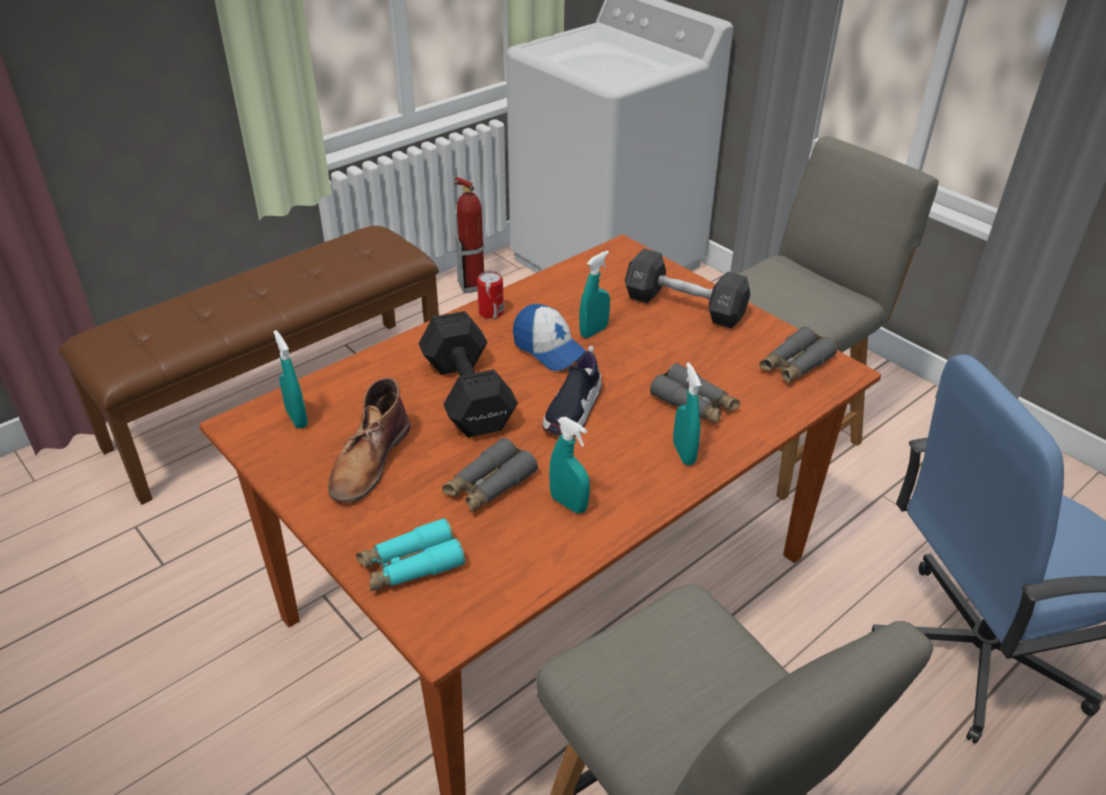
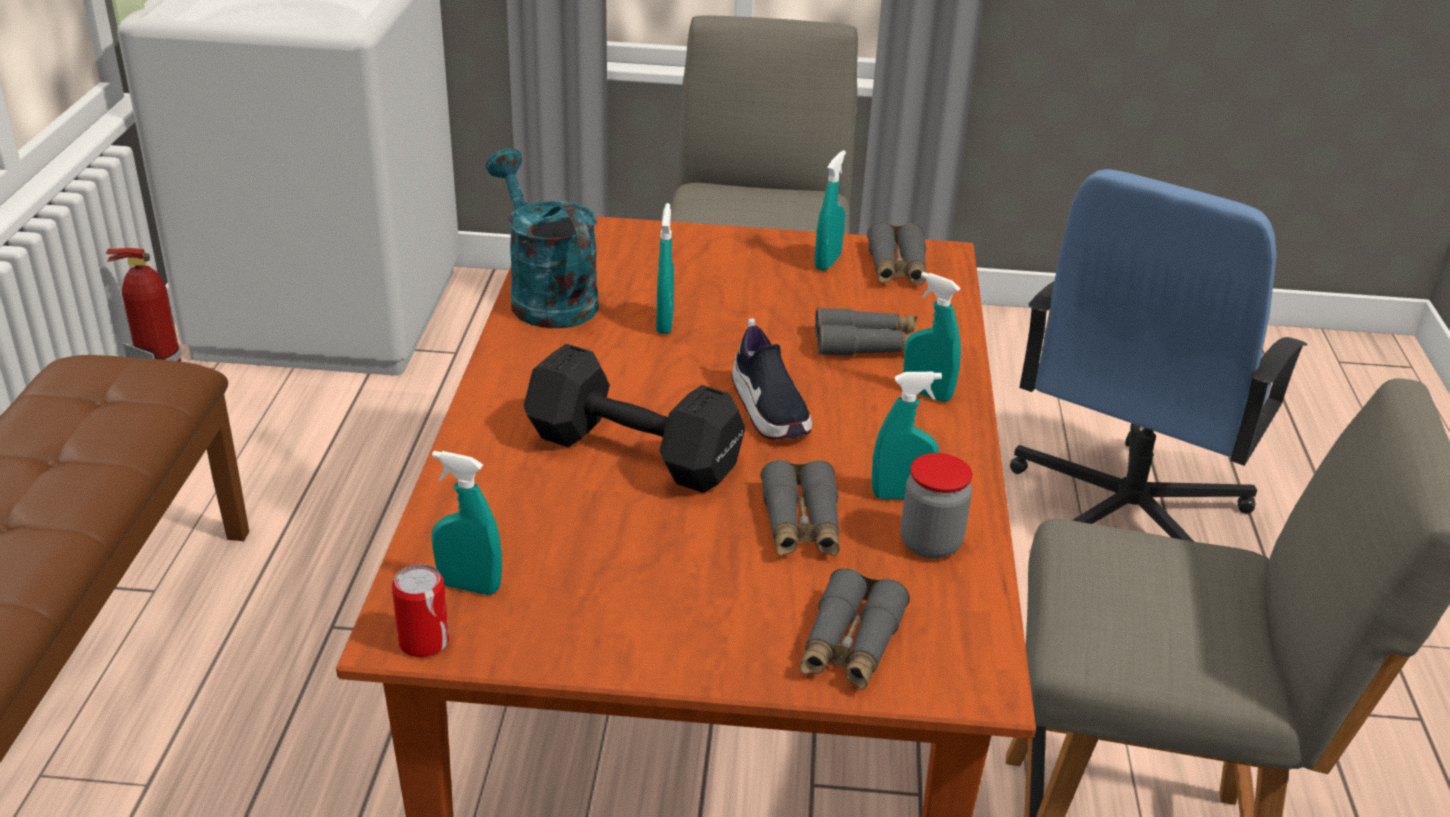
camera: 45 degrees left, 5 degrees down
brown boot [328,377,410,503] -> none
turquoise binoculars [356,518,465,591] -> grey binoculars [799,568,910,690]
can [477,271,504,319] -> can moved to [392,564,449,658]
cap [513,304,586,371] -> none
black dumbbell [625,248,750,328] -> none
none -> turquoise watering can [486,148,599,328]
none -> turquoise spray bottle [815,150,846,271]
none -> jar [900,453,972,559]

